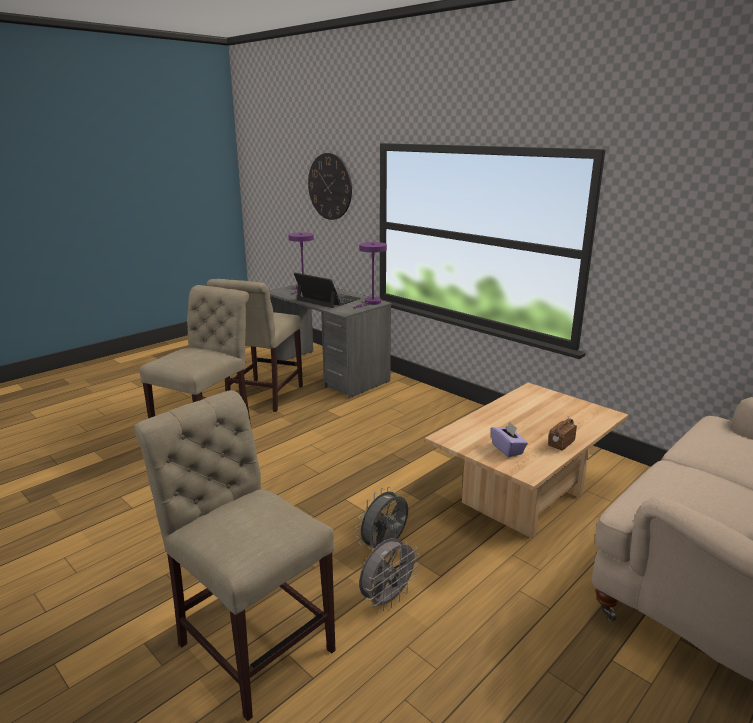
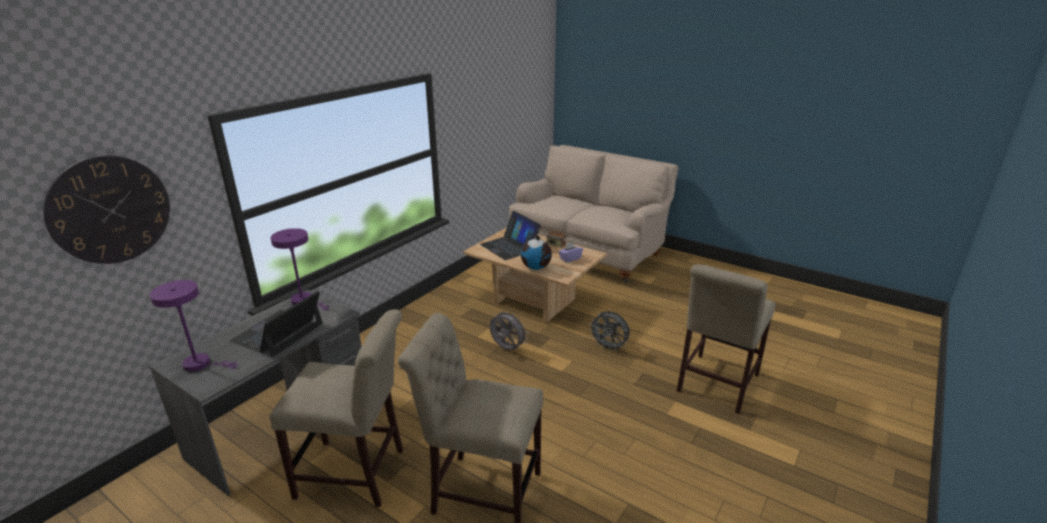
camera: 100 degrees left, 5 degrees up
grey fan [359,538,420,611] -> grey fan moved to [490,309,528,350]
none -> laptop [480,211,541,260]
none -> globe [521,236,552,270]

